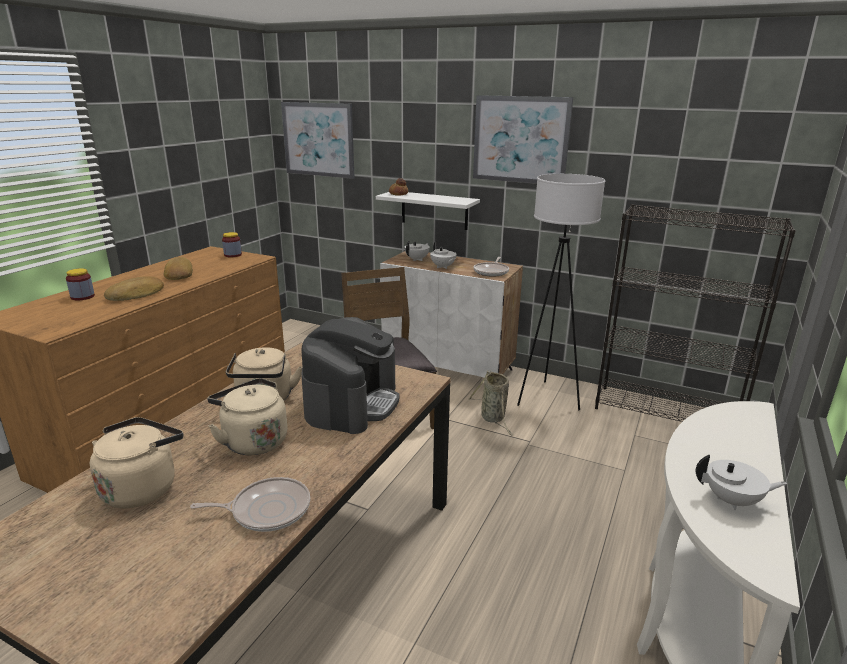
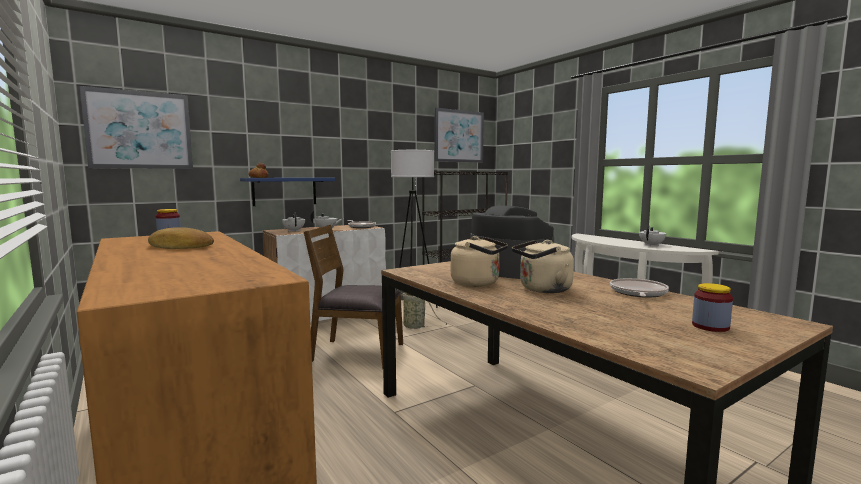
camera: 60 degrees left, 15 degrees down
jar [66,268,95,301] -> jar moved to [692,283,733,332]
beige kettle [90,417,183,508] -> none
bread [104,276,164,301] -> none
white shelf [376,192,480,230] -> blue shelf [240,178,335,206]
picture [473,95,573,184] -> picture moved to [435,108,484,163]

